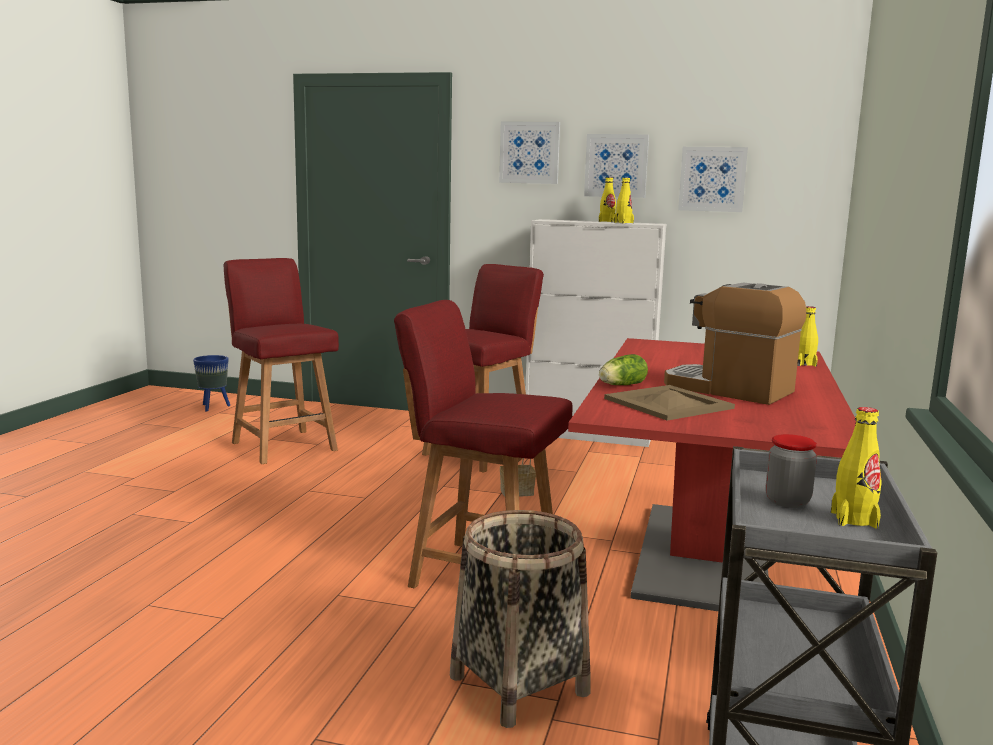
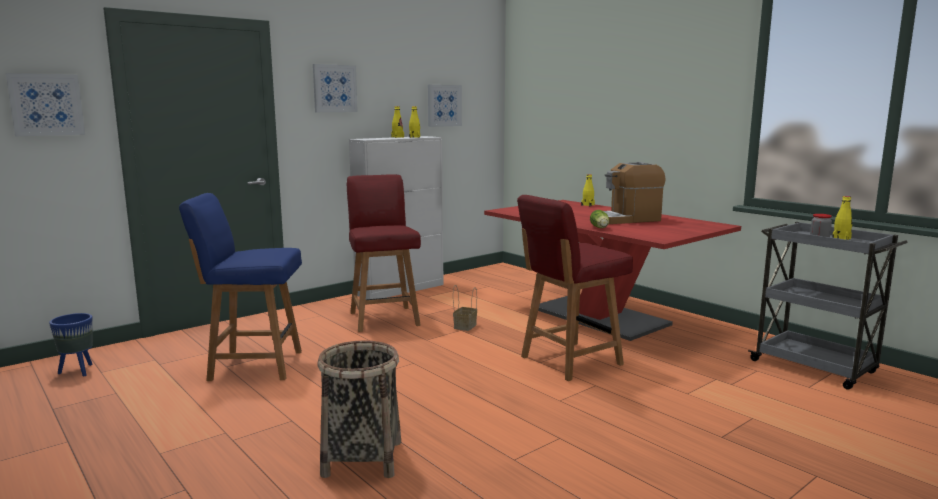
camera: 55 degrees left, 0 degrees up
red chair [223,258,339,464] -> blue chair [179,193,302,381]
basket [450,510,590,728] -> basket moved to [317,340,401,478]
picture [584,134,649,198] -> picture moved to [6,73,85,136]
beige tray [604,385,735,421] -> none

